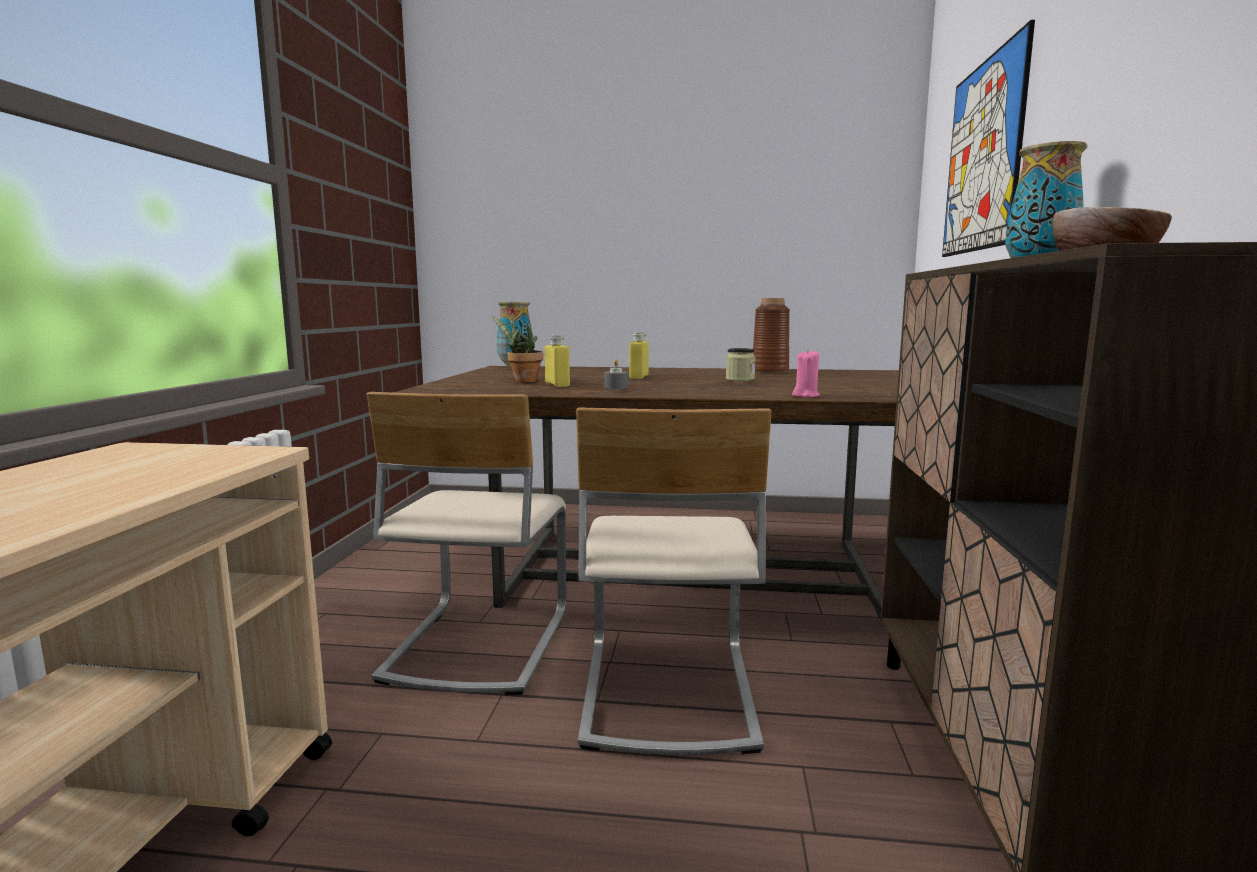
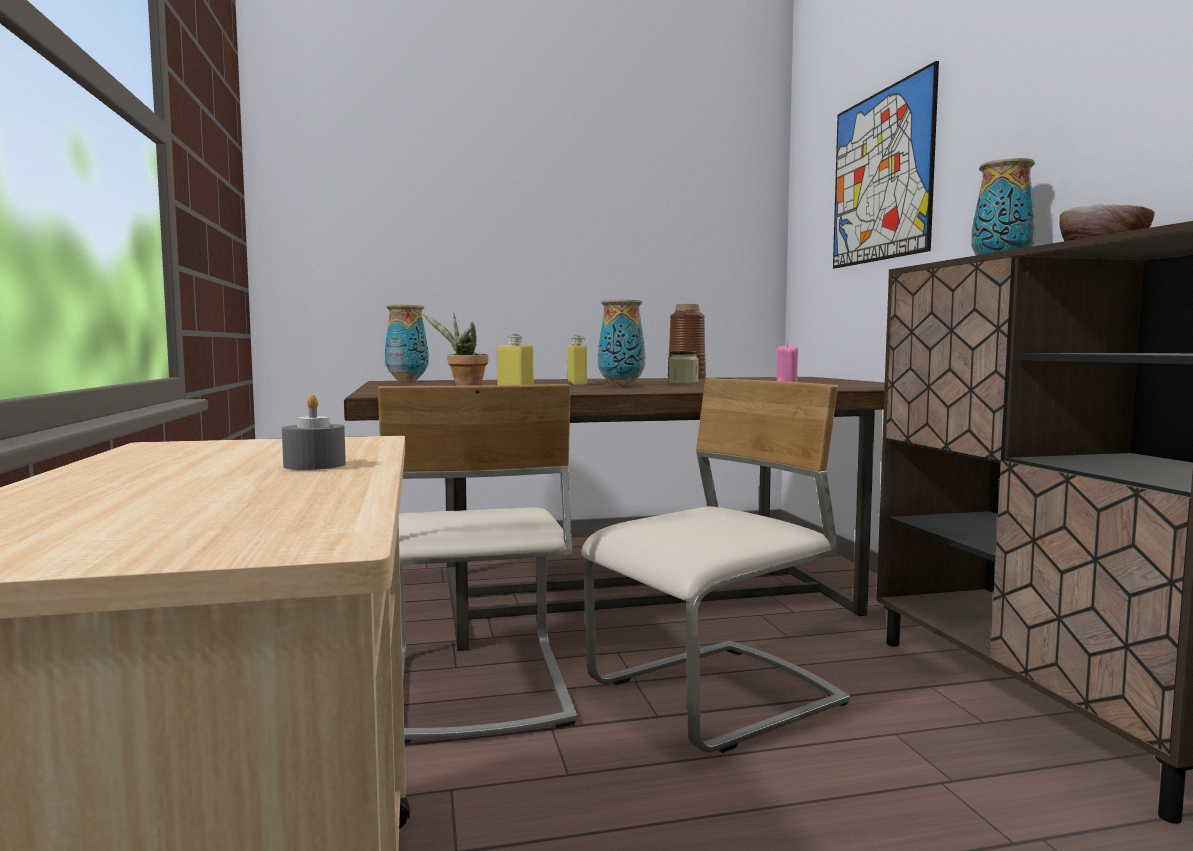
camera: 20 degrees left, 5 degrees down
beige chair [576,408,771,755] -> beige chair turned 105 degrees counterclockwise [581,378,850,753]
grey candle [604,360,628,389] -> grey candle moved to [282,395,346,470]
none -> vase [598,300,646,386]

